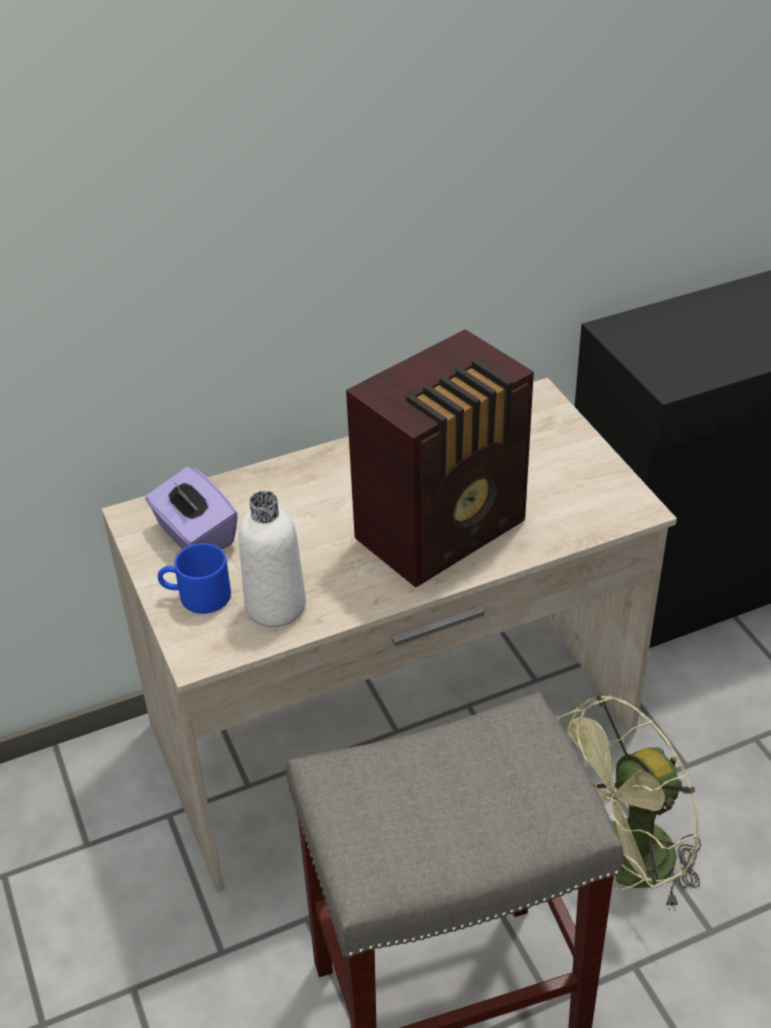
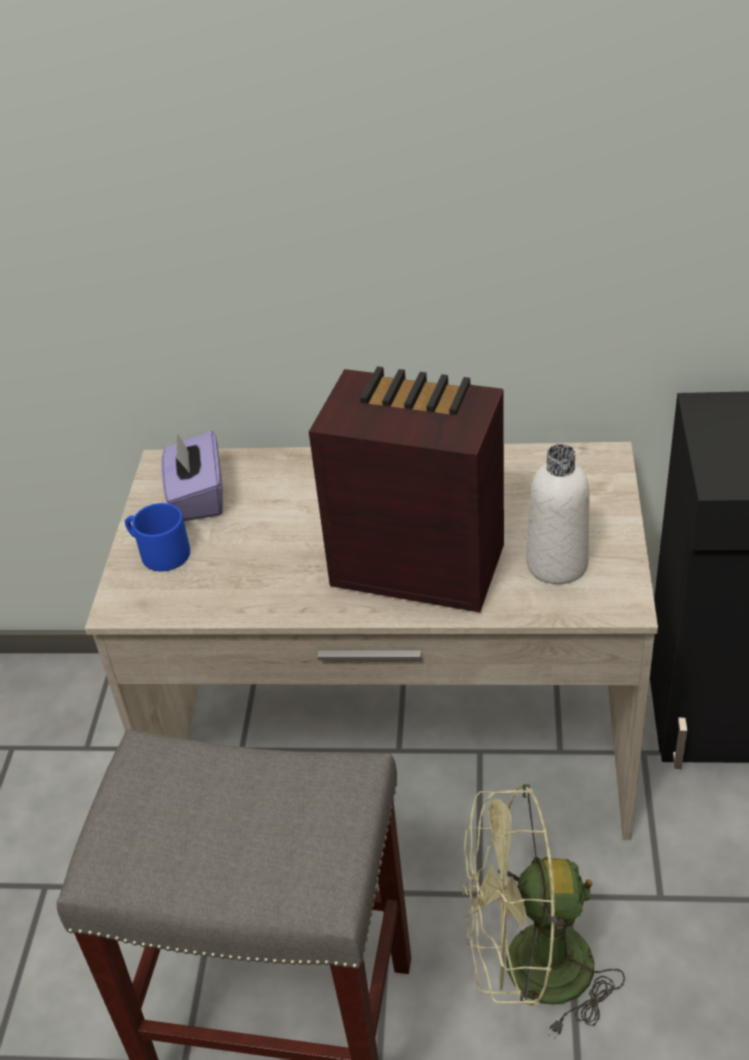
camera: 30 degrees right, 0 degrees up
white bottle [239,491,306,627] -> white bottle moved to [526,444,590,584]
radio [346,329,534,588] -> radio turned 150 degrees counterclockwise [309,366,504,612]

